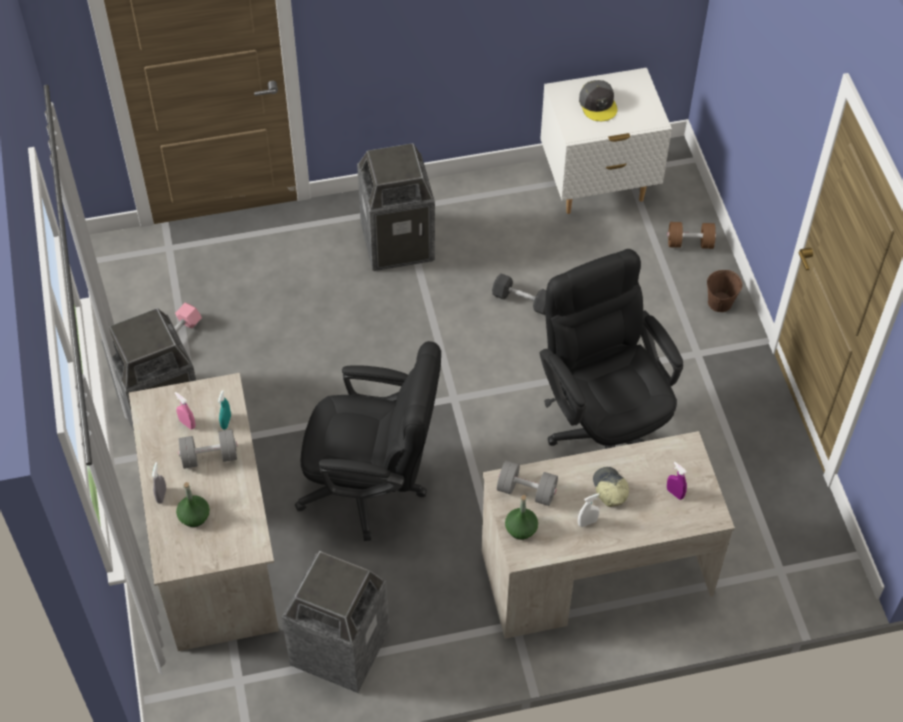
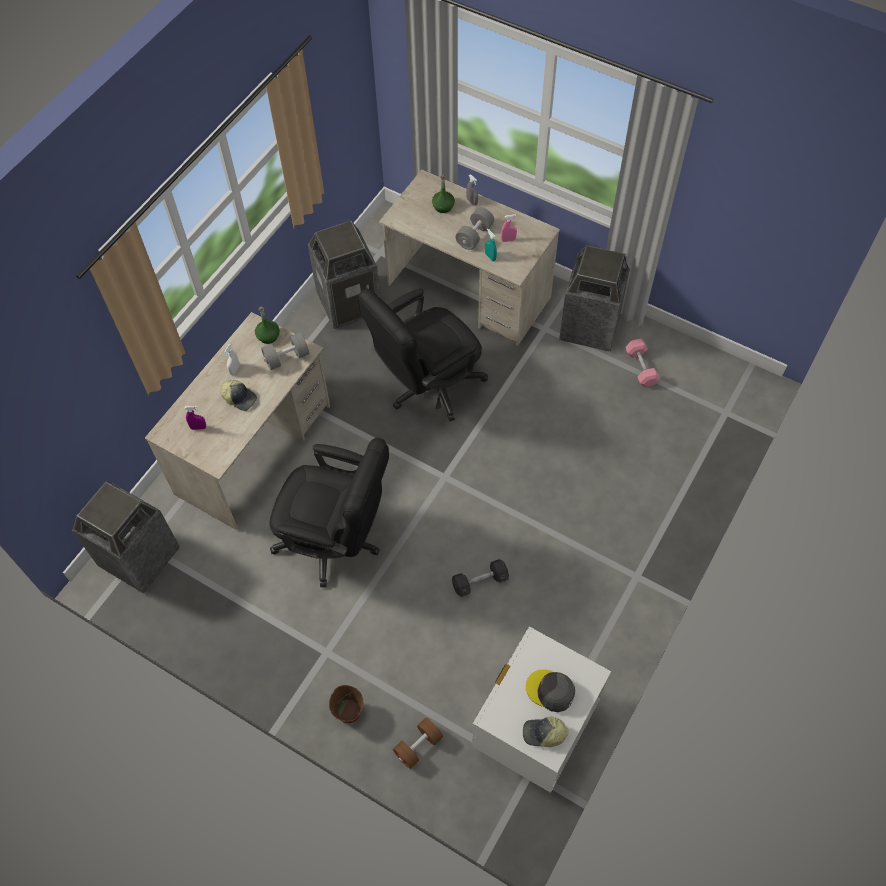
camera: 135 degrees right, 5 degrees up
trash can [357,143,435,271] -> trash can moved to [72,482,180,594]
none -> cap [523,716,569,747]

